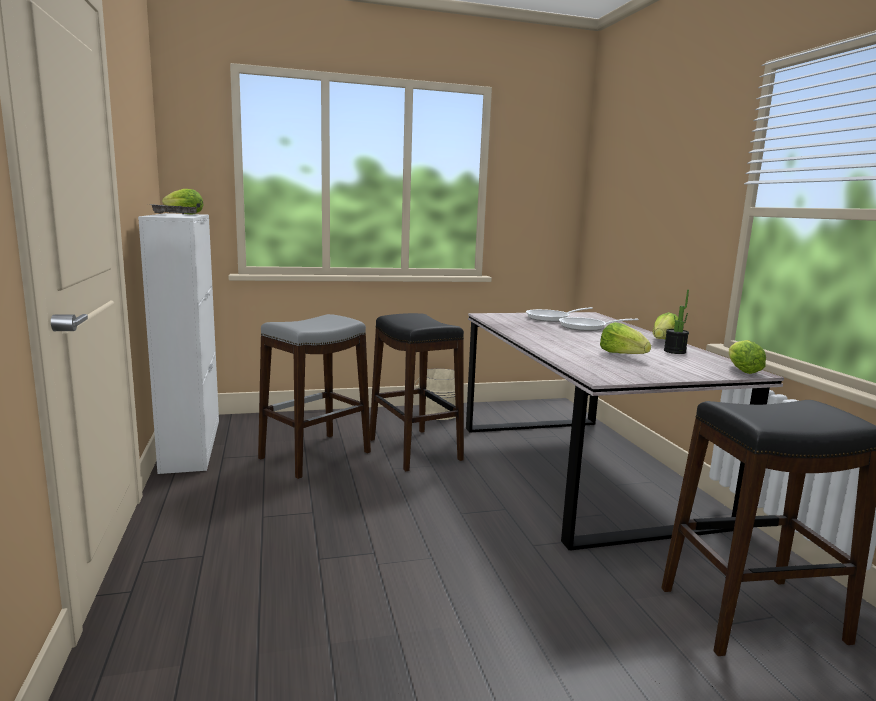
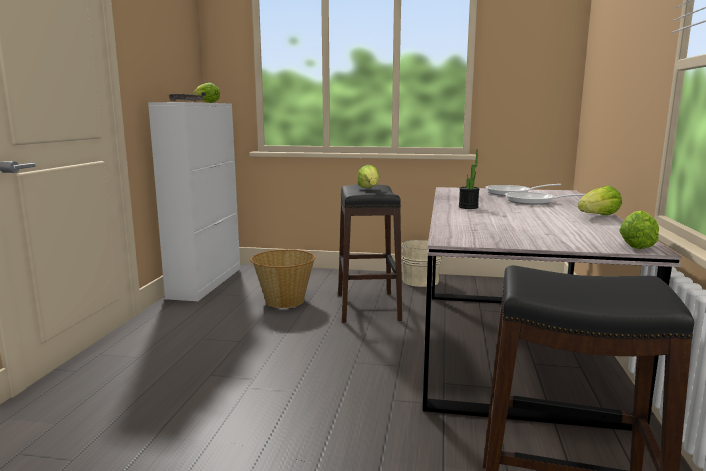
camera: 25 degrees right, 0 degrees up
grey stool [258,314,371,479] -> basket [250,249,316,308]
lettuce [600,322,651,354] -> lettuce moved to [357,165,380,188]
potted plant [664,289,689,354] -> potted plant moved to [459,149,479,209]

